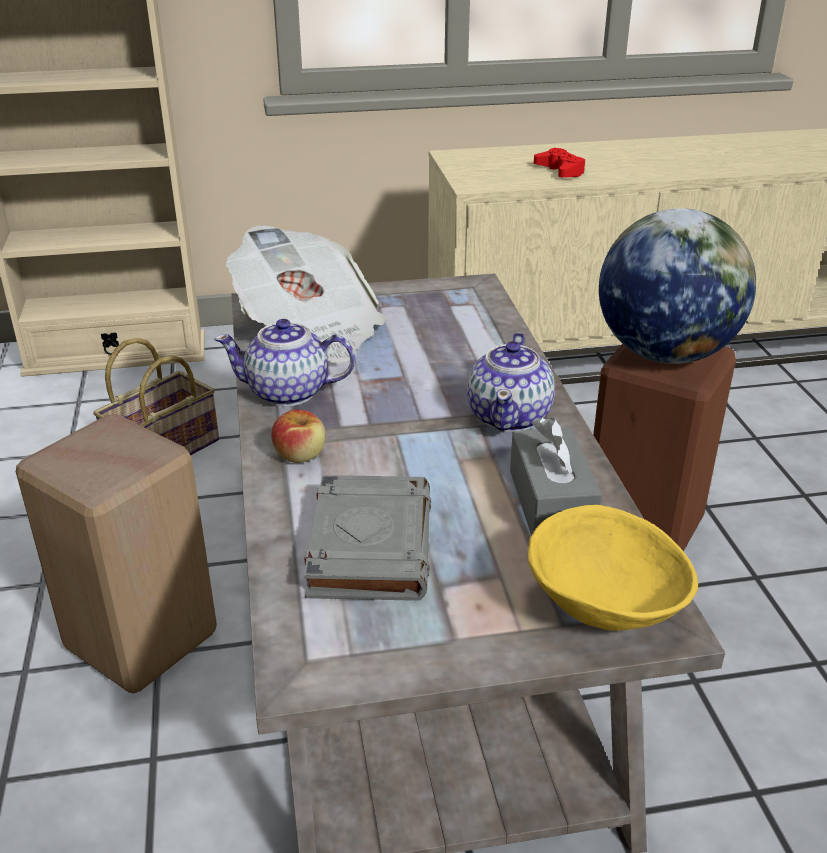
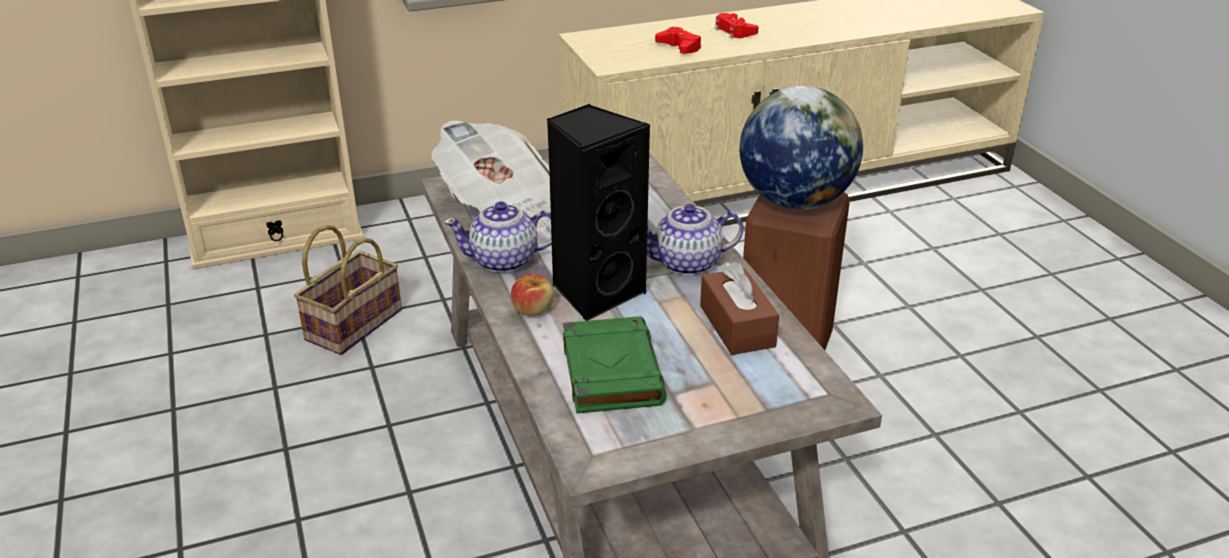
camera: 10 degrees left, 0 degrees up
beige stool [16,414,217,693] -> none
grey book [304,475,431,601] -> green book [563,316,667,413]
teapot [467,332,555,432] -> teapot turned 75 degrees clockwise [647,204,744,276]
grey tissue box [510,417,602,535] -> brown tissue box [700,261,779,355]
yellow bowl [528,505,698,631] -> none
none -> black speaker [546,104,650,321]
none -> red game controller [715,13,759,39]

